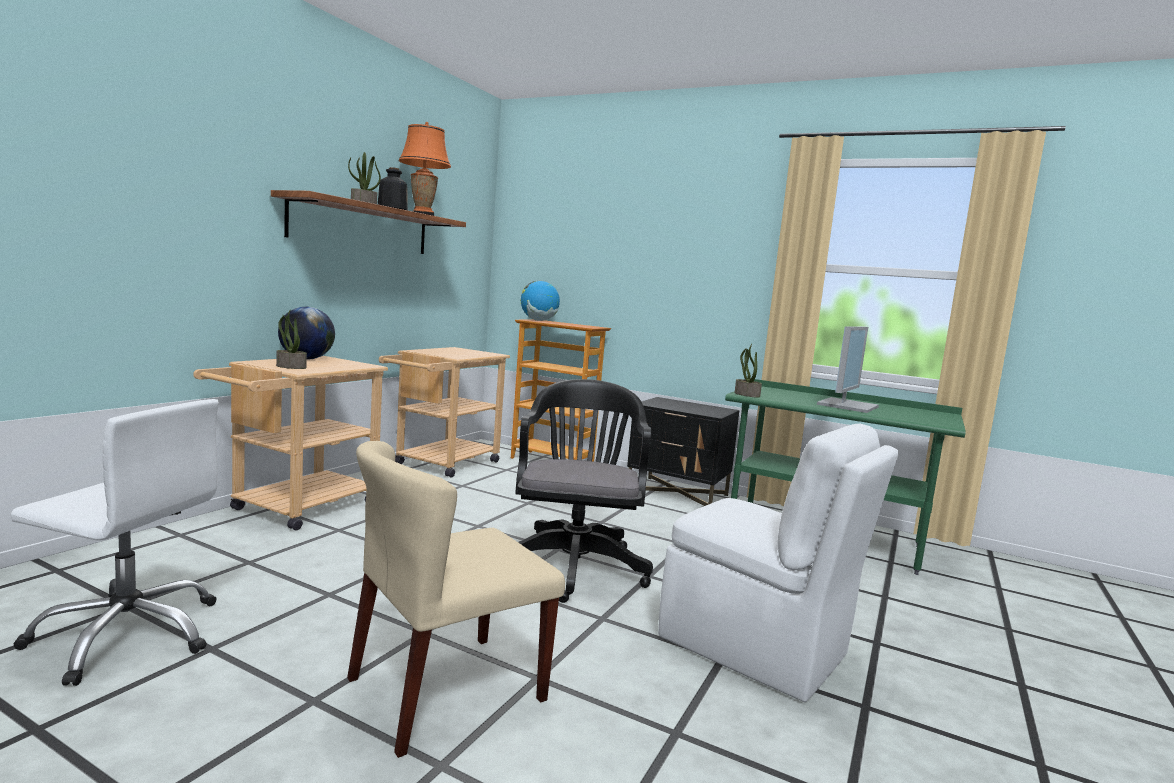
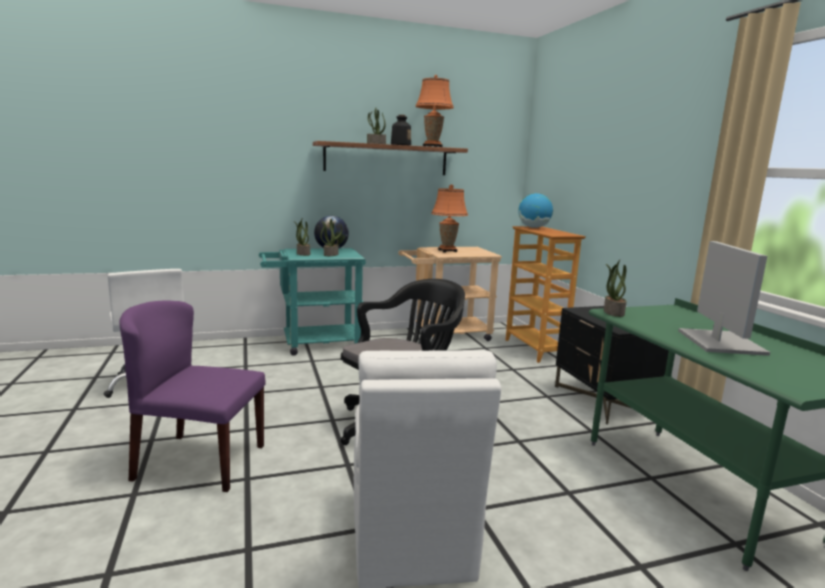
camera: 45 degrees right, 5 degrees up
beige cart [193,356,388,530] -> turquoise cart [259,248,366,356]
beige chair [347,441,565,758] -> purple chair [119,300,266,492]
monitor [817,326,879,413] -> monitor turned 75 degrees counterclockwise [678,241,770,356]
none -> potted plant [320,219,342,256]
none -> orange table lamp [431,184,468,252]

